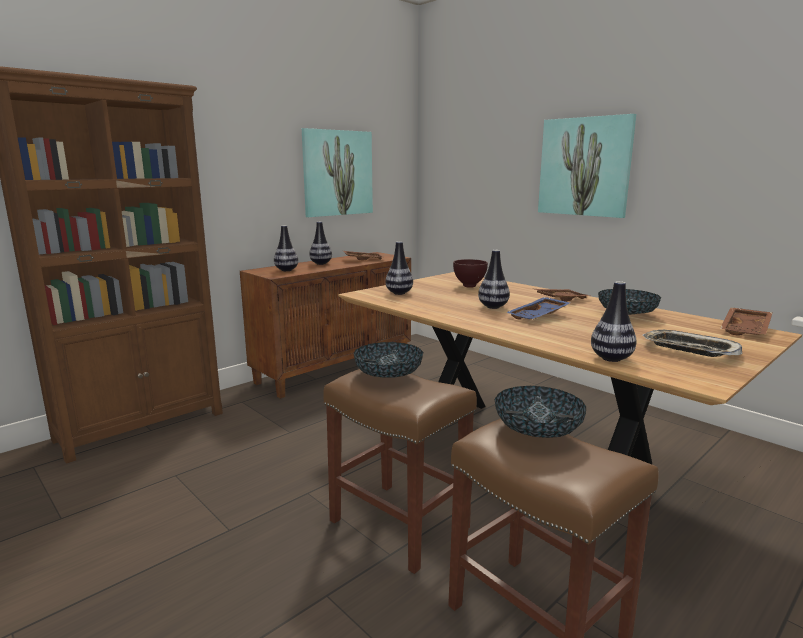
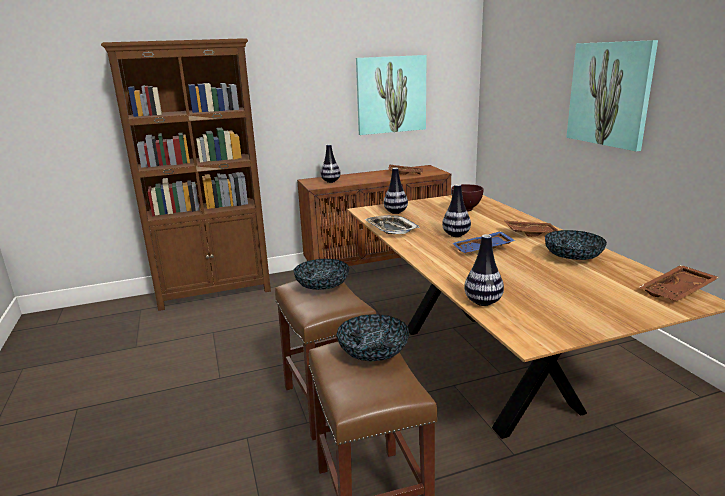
camera: 25 degrees right, 5 degrees up
vase [309,222,332,265] -> none
tray [643,330,743,357] -> tray moved to [365,215,420,234]

